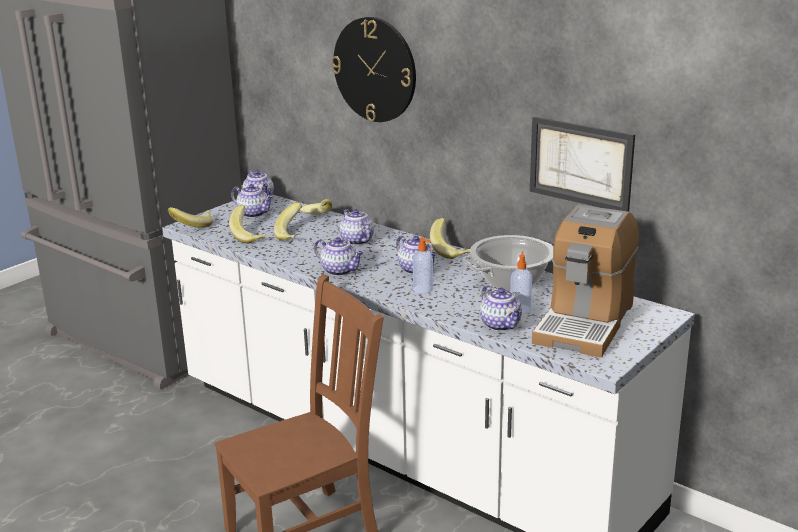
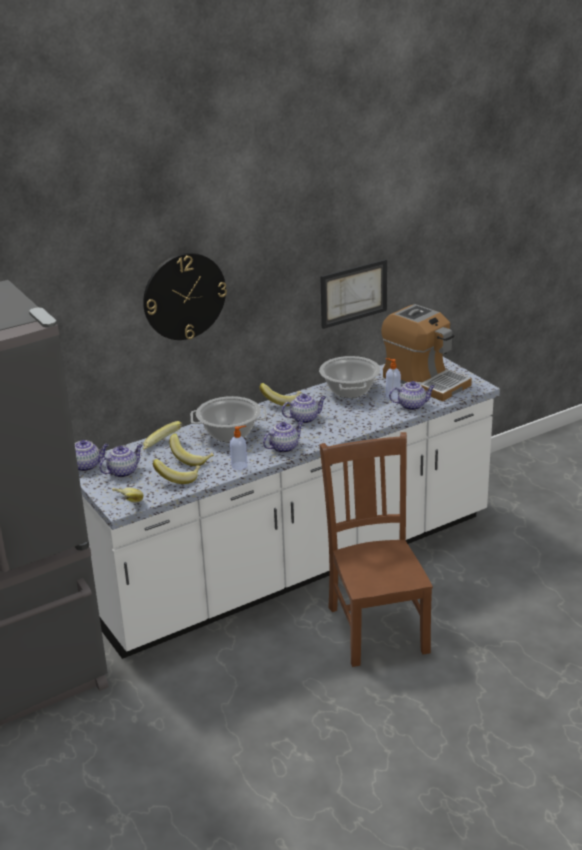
camera: 70 degrees left, 5 degrees up
teapot [339,209,374,245] -> cooking pot [191,396,267,442]
soap dispenser [413,237,433,294] -> soap dispenser moved to [230,426,247,470]

